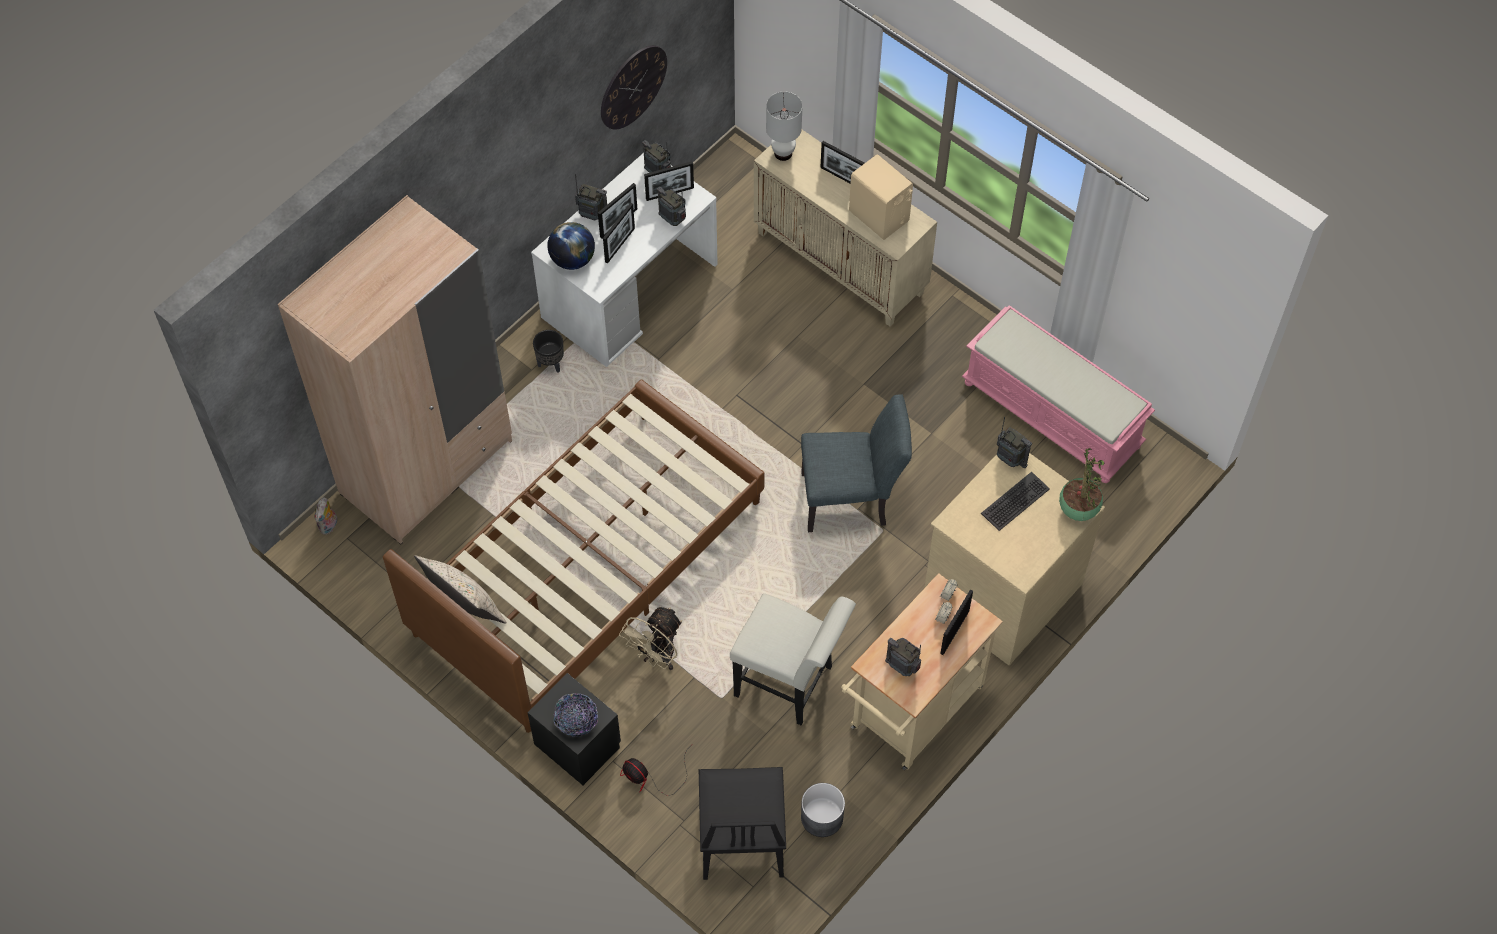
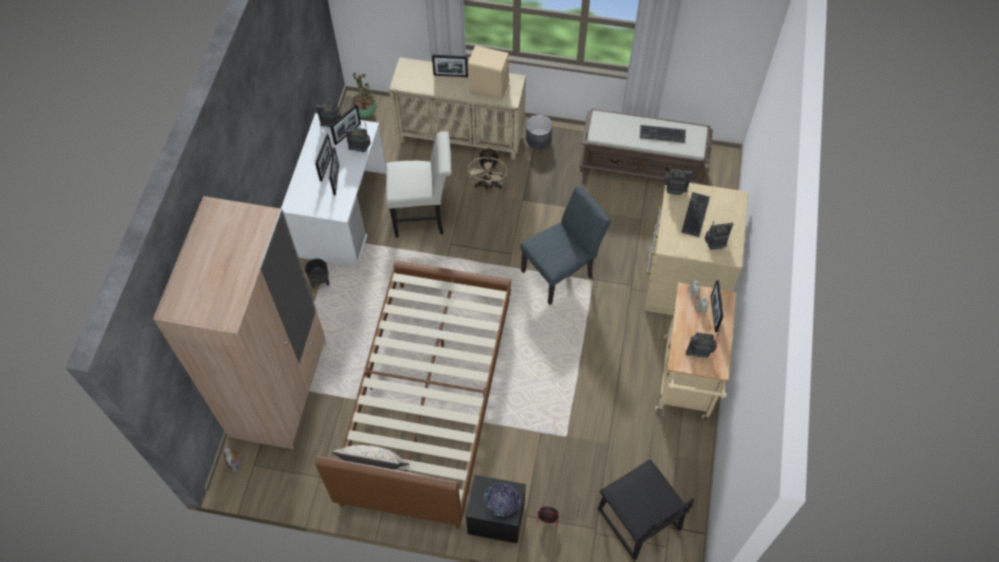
camera: 30 degrees left, 0 degrees up
globe [547,222,595,270] -> none
radio [575,174,607,220] -> radio moved to [705,221,733,250]
wall clock [601,45,667,130] -> none
beige fan [619,607,682,670] -> beige fan moved to [468,147,507,189]
white chair [730,593,856,725] -> white chair moved to [386,131,452,238]
white table lamp [766,92,803,161] -> none
grey planter [801,783,845,837] -> grey planter moved to [526,115,552,149]
pink bench [962,305,1155,483] -> brown bench [579,108,713,185]
potted plant [1059,448,1104,521] -> potted plant moved to [351,73,376,118]
none -> keyboard [640,125,686,143]

